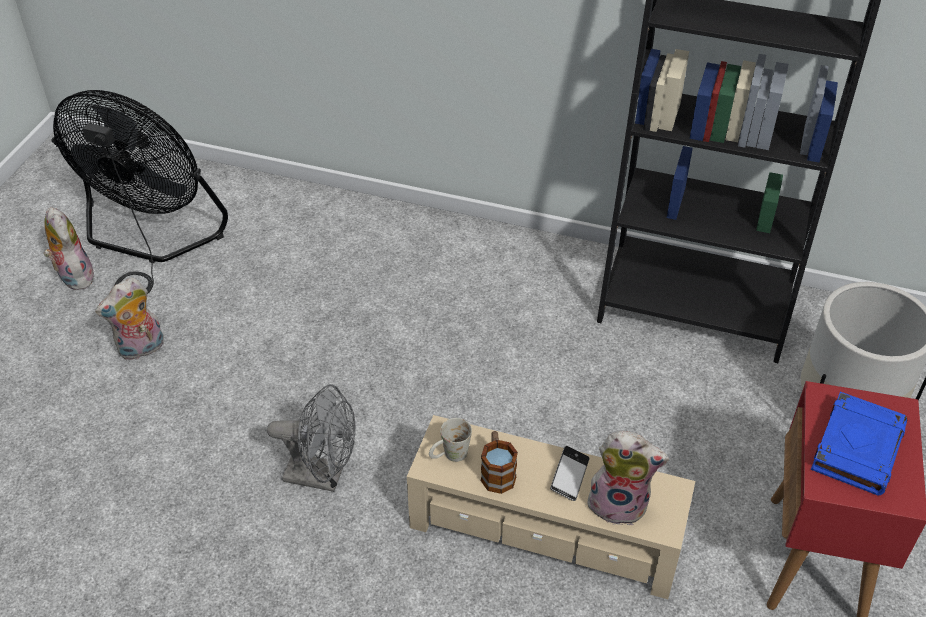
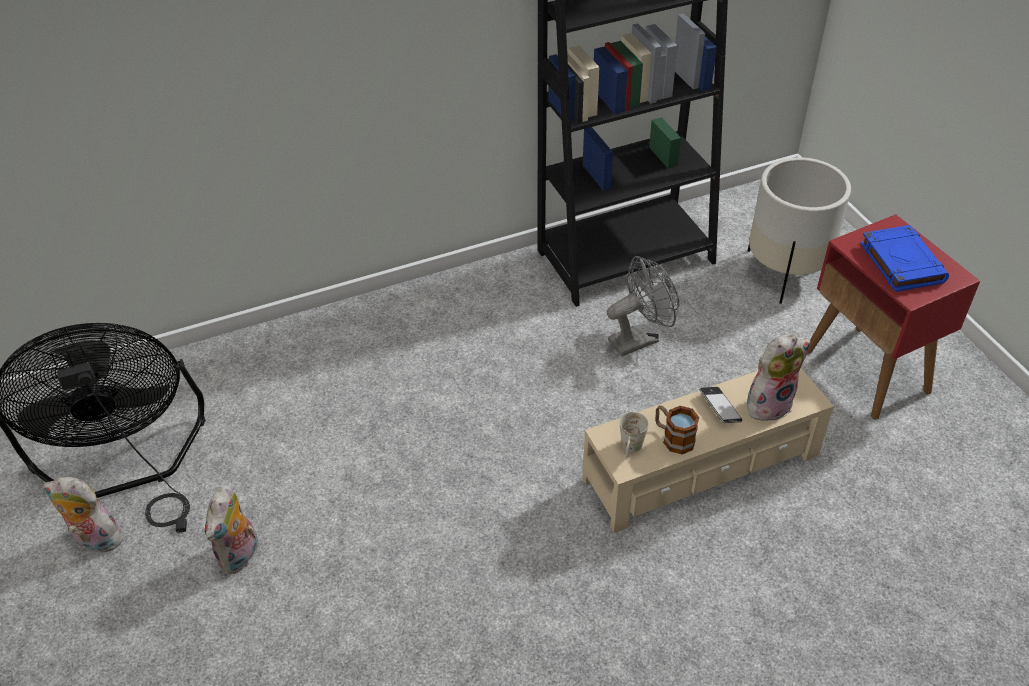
camera: 40 degrees left, 0 degrees up
grey fan [267,384,355,492] -> grey fan moved to [607,256,679,356]

